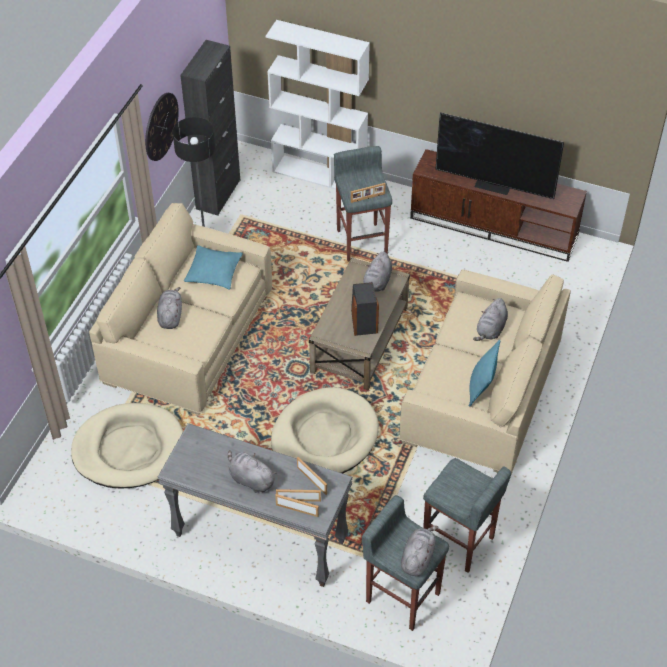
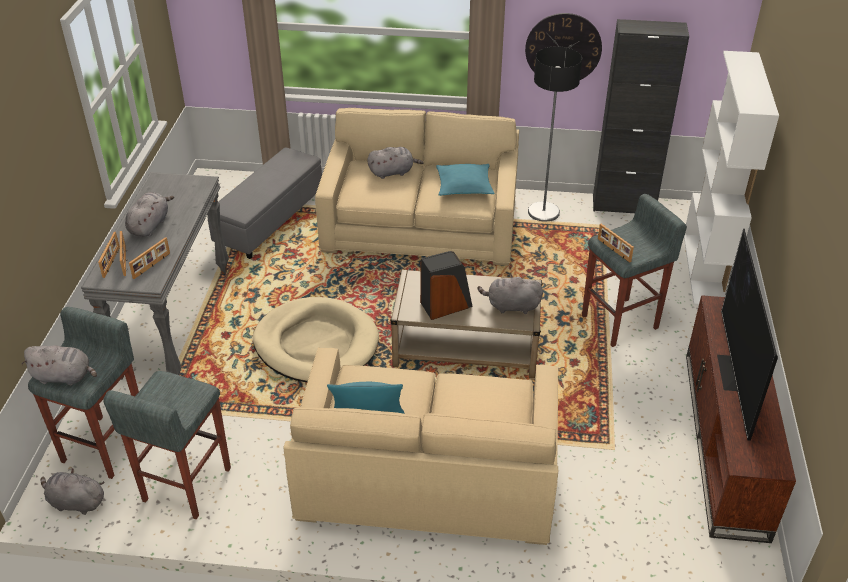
camera: 75 degrees right, 10 degrees down
beige dog bed [71,403,183,489] -> grey ottoman [207,147,322,259]
grey plush toy [473,298,508,341] -> grey plush toy moved to [41,468,105,515]

